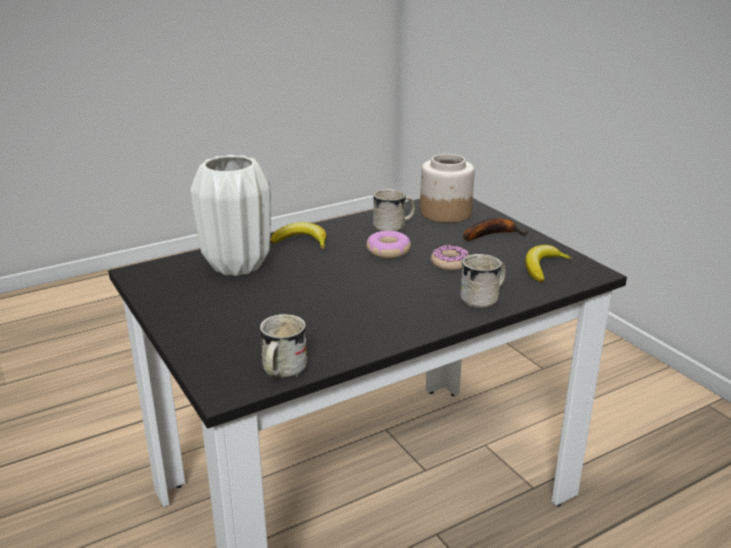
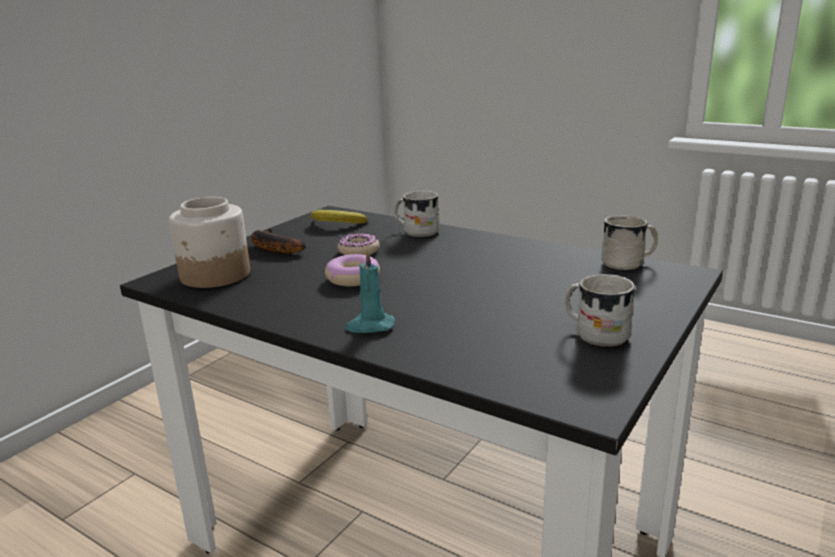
camera: 115 degrees left, 5 degrees down
white vase [190,155,271,276] -> none
banana [270,222,326,249] -> turquoise candle [345,250,395,333]
white mug [373,189,415,231] -> white mug moved to [565,274,635,347]

